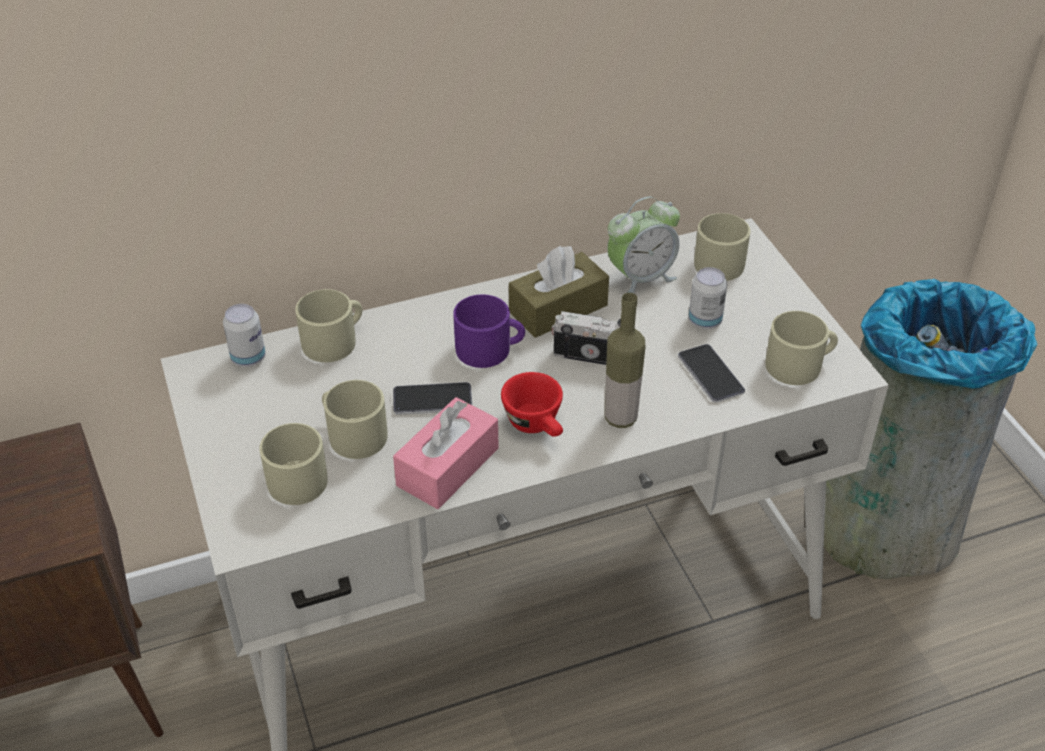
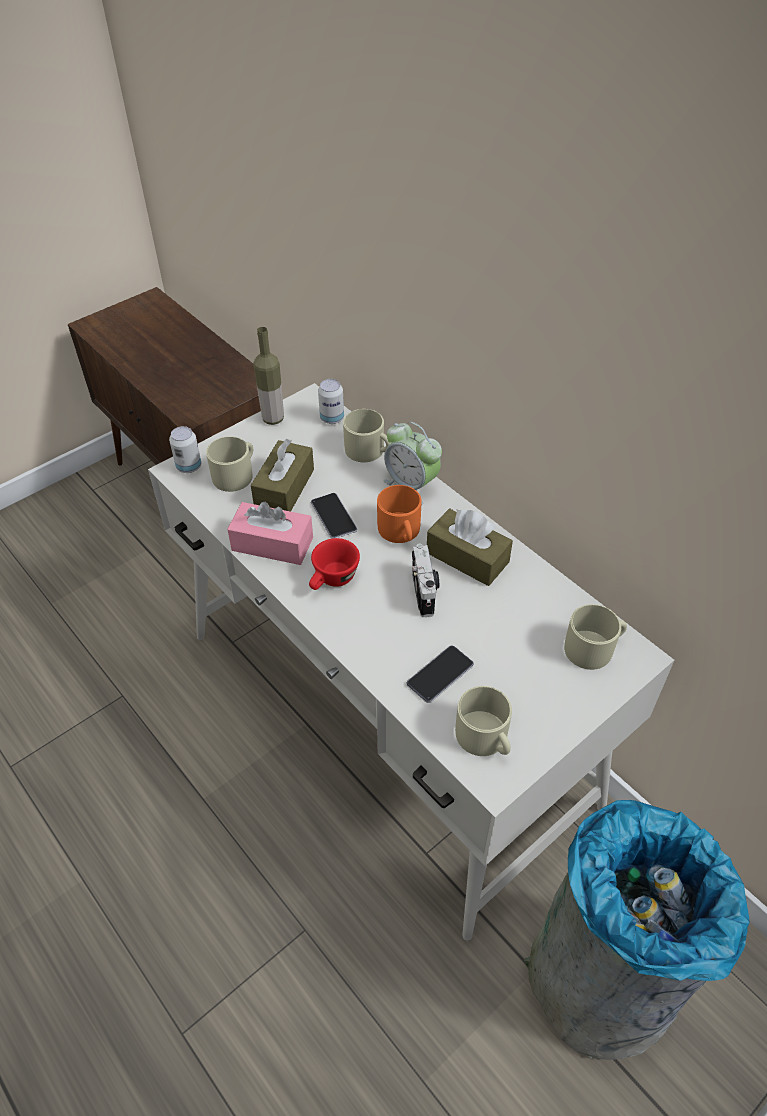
camera: 70 degrees right, 5 degrees up
beige mug [322,380,387,459] -> brown tissue box [251,439,314,512]
purple mug [453,294,525,368] -> orange mug [377,485,422,543]
bottle [605,293,645,428] -> bottle moved to [253,327,284,425]
alarm clock [607,196,680,296] -> alarm clock moved to [383,422,442,504]
can [688,267,727,329] -> can moved to [169,426,201,473]

